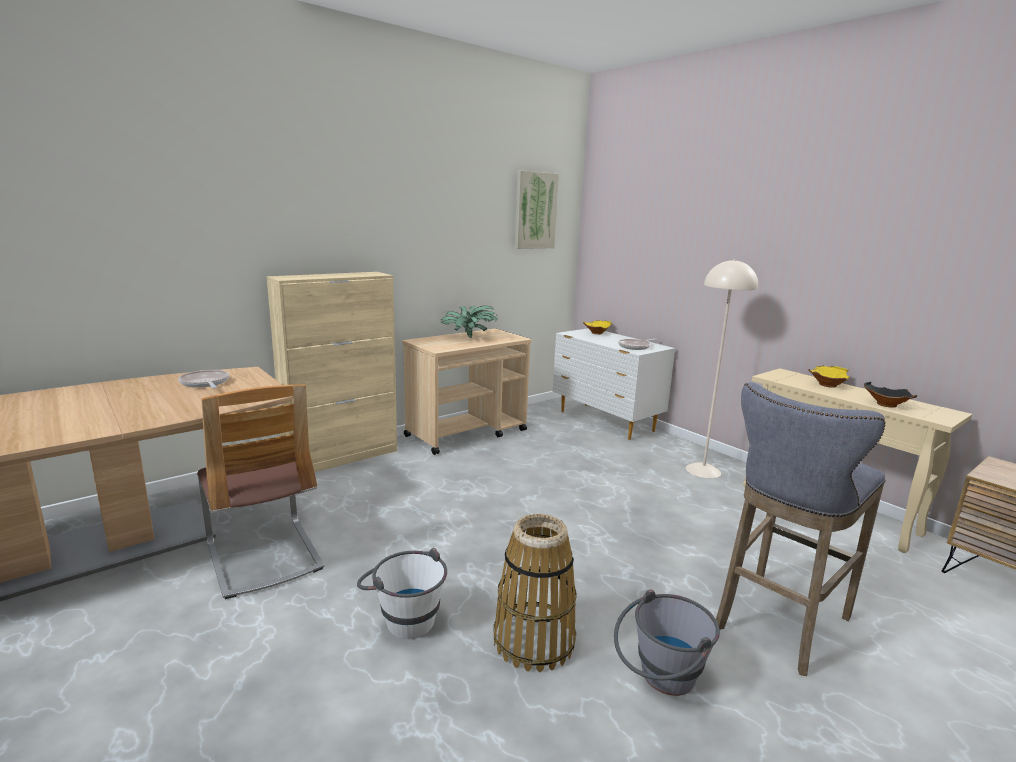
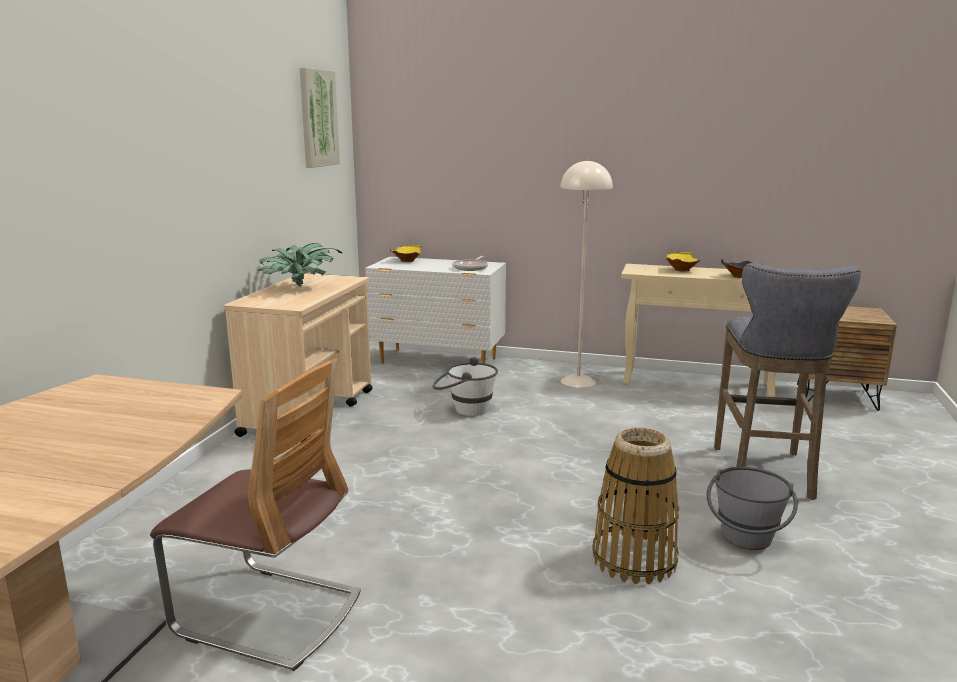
camera: 35 degrees left, 0 degrees up
frying pan [178,370,229,389] -> none
beige cabinet [266,272,397,472] -> none
white bucket [357,548,447,639] -> white bucket moved to [433,357,498,416]

